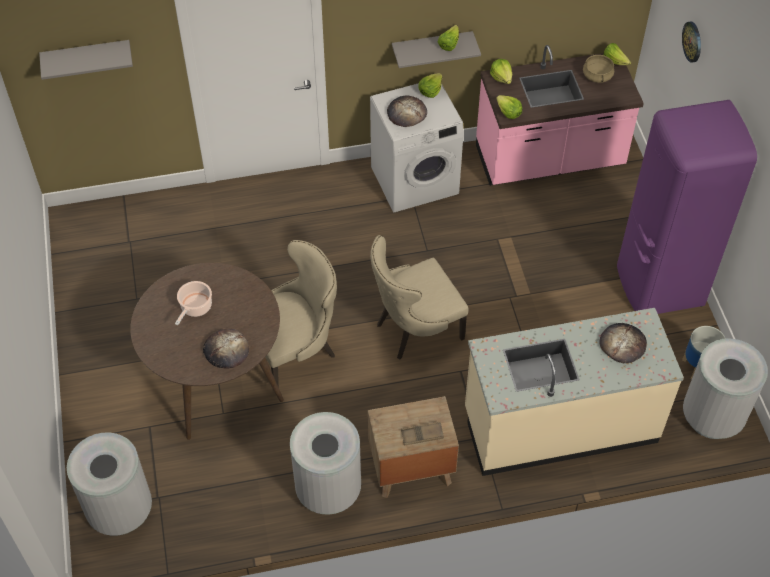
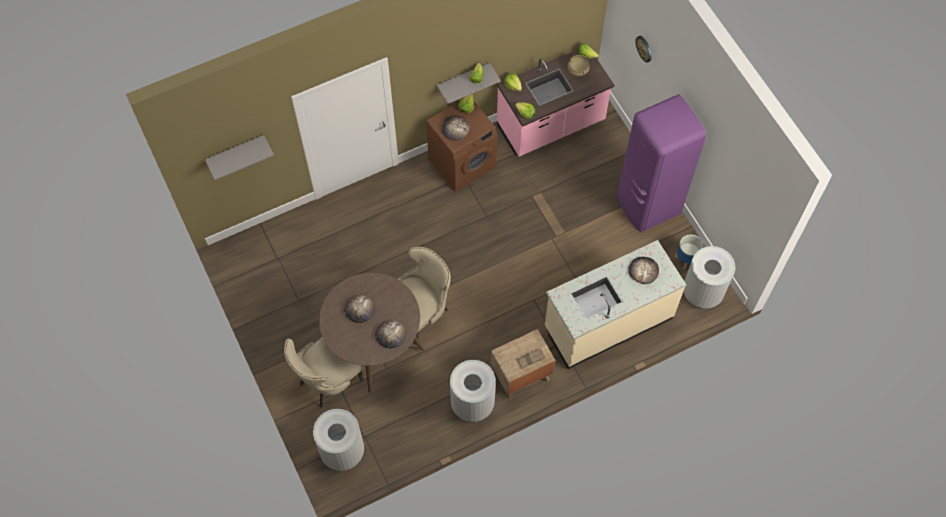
camera: 15 degrees left, 10 degrees up
cooking pot [175,281,212,325] -> bread [344,294,375,323]
white washing machine [370,83,463,212] -> brown washing machine [426,100,497,192]
beige chair [370,235,468,360] -> beige chair moved to [284,337,364,408]

